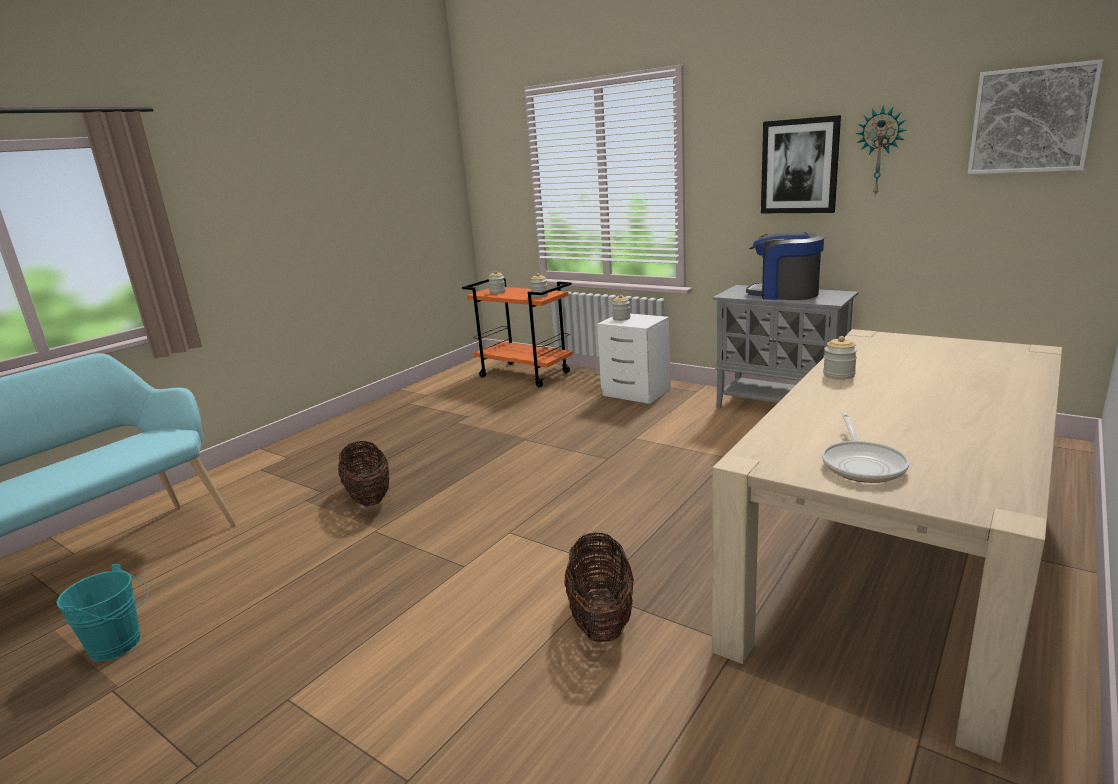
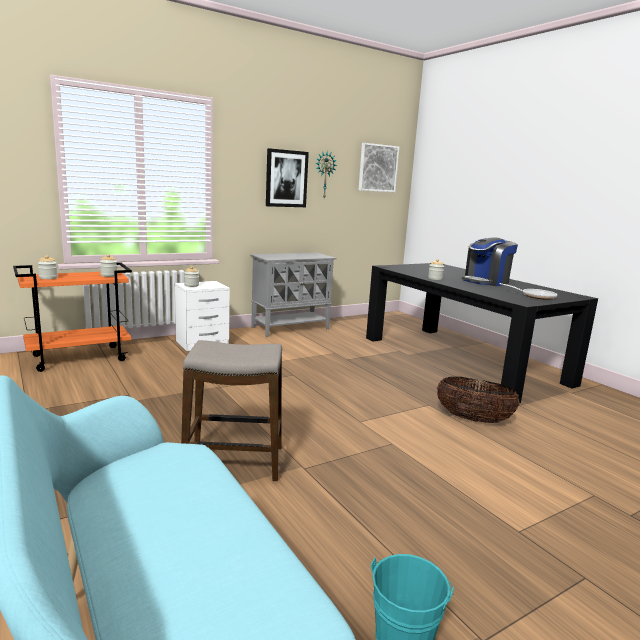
camera: 70 degrees left, 5 degrees down
basket [338,441,389,507] -> stool [181,340,282,482]
beige dining table [712,329,1062,763] -> black dining table [366,263,598,403]
coffee machine [746,232,824,300] -> coffee machine moved to [462,237,518,286]

